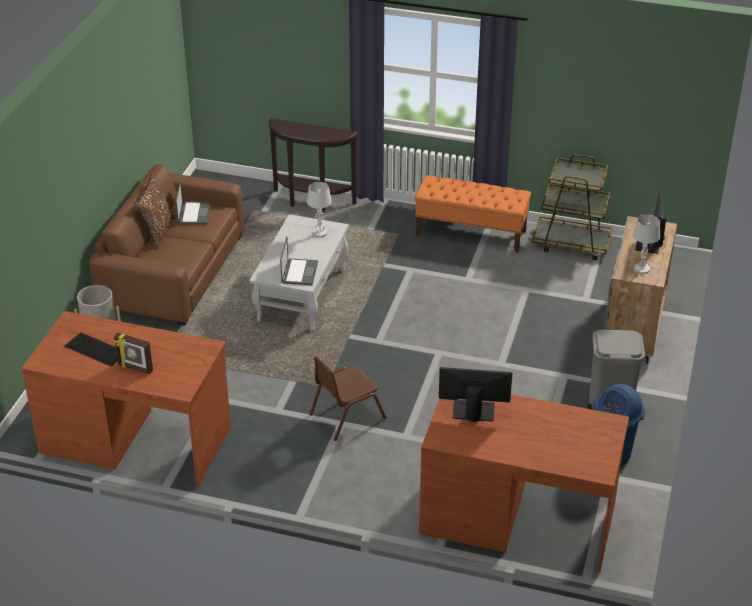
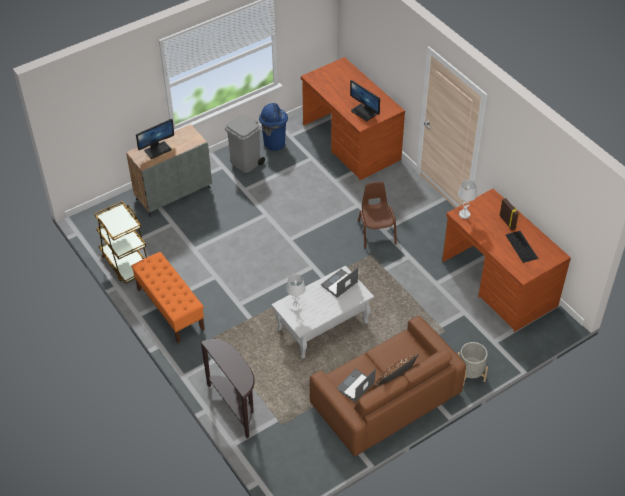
camera: 140 degrees left, 10 degrees up
brown chair [309,356,387,441] -> brown chair turned 105 degrees counterclockwise [358,182,397,249]
white table lamp [633,214,660,274] -> white table lamp moved to [458,180,477,219]

